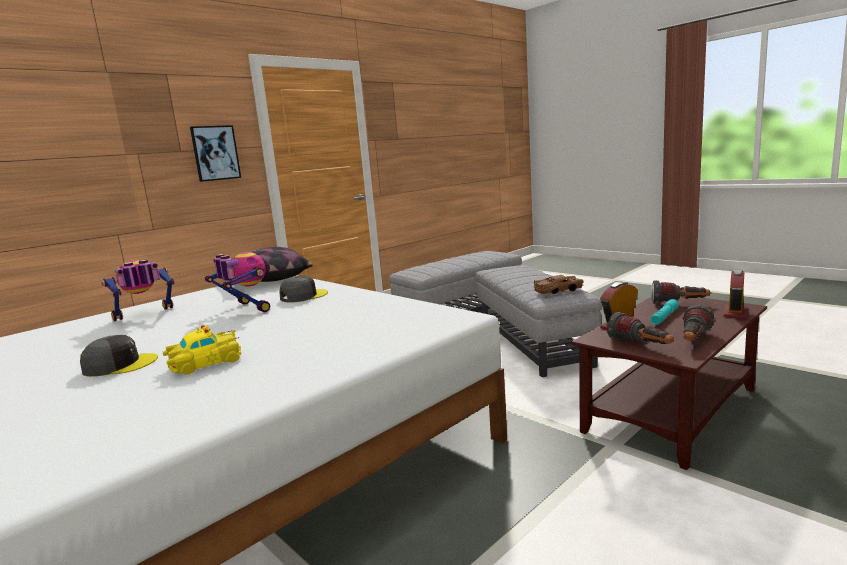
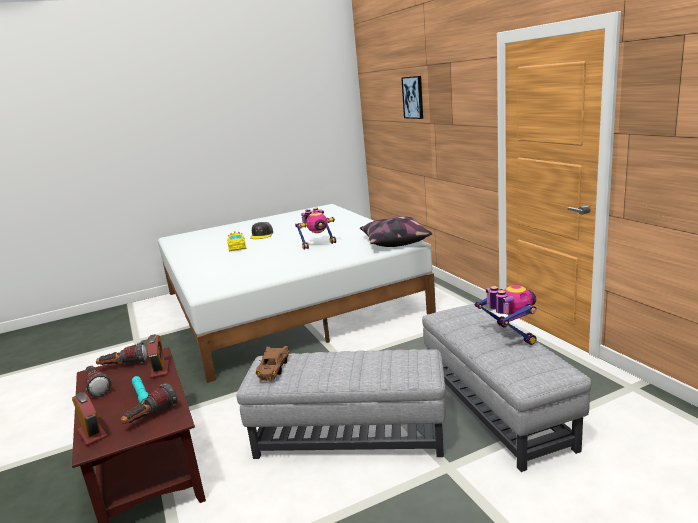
camera: 110 degrees right, 5 degrees up
toy robot [101,260,175,321] -> toy robot moved to [475,285,537,345]
picture [190,125,241,182] -> picture moved to [401,76,423,119]
grey cap [279,276,328,303] -> none

